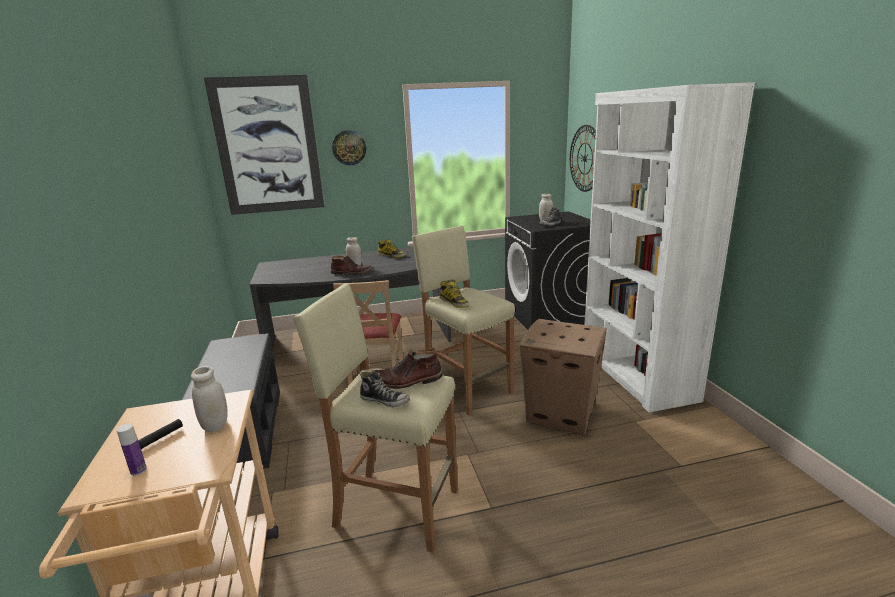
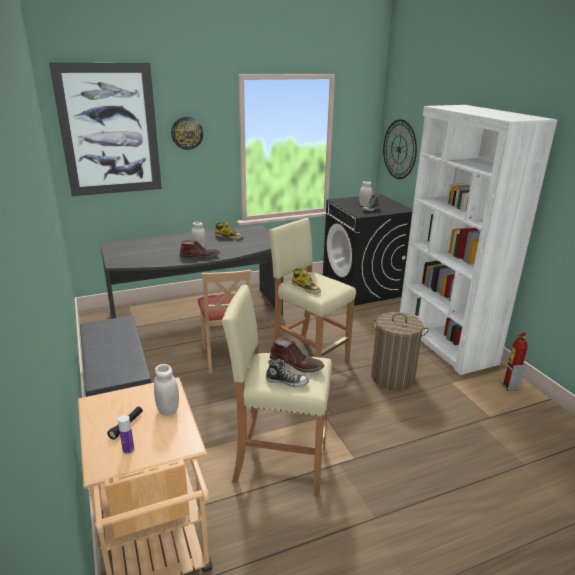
camera: 10 degrees left, 5 degrees up
brown boot [374,350,443,389] -> brown boot turned 135 degrees counterclockwise [270,337,324,373]
cardboard box [520,319,607,434] -> laundry basket [371,312,429,390]
none -> fire extinguisher [501,332,528,391]

